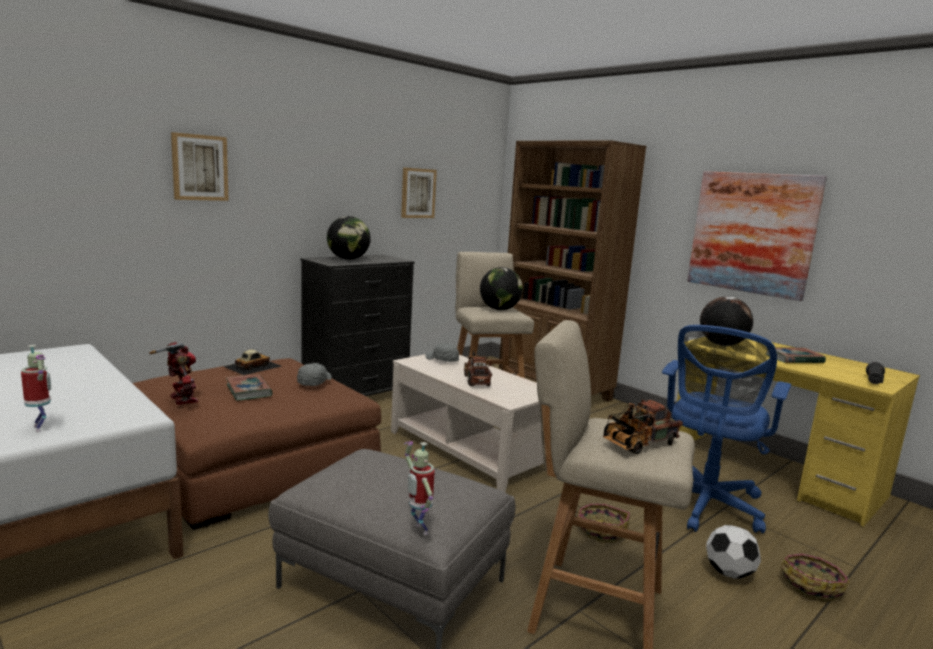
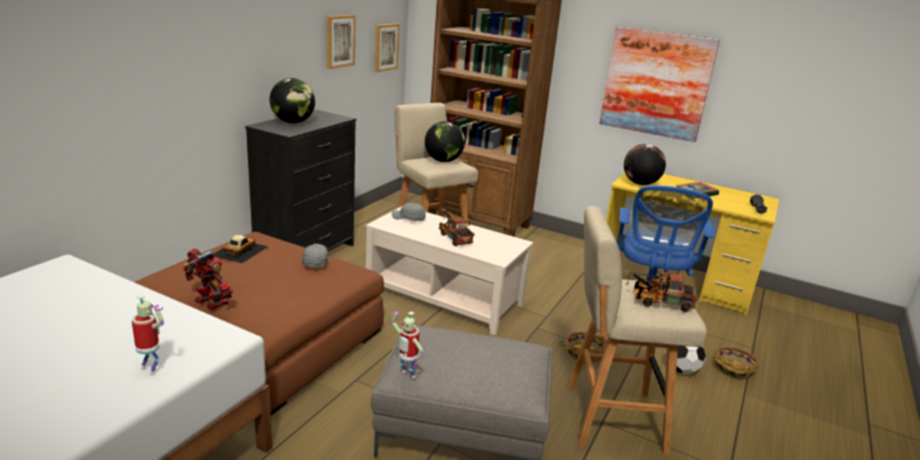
camera: 20 degrees left, 10 degrees up
picture [171,132,229,201] -> picture moved to [375,23,400,72]
book [226,374,273,401] -> none
toy robot [404,441,435,535] -> toy robot moved to [391,311,424,378]
toy truck [603,399,683,454] -> toy truck turned 60 degrees clockwise [626,271,698,312]

